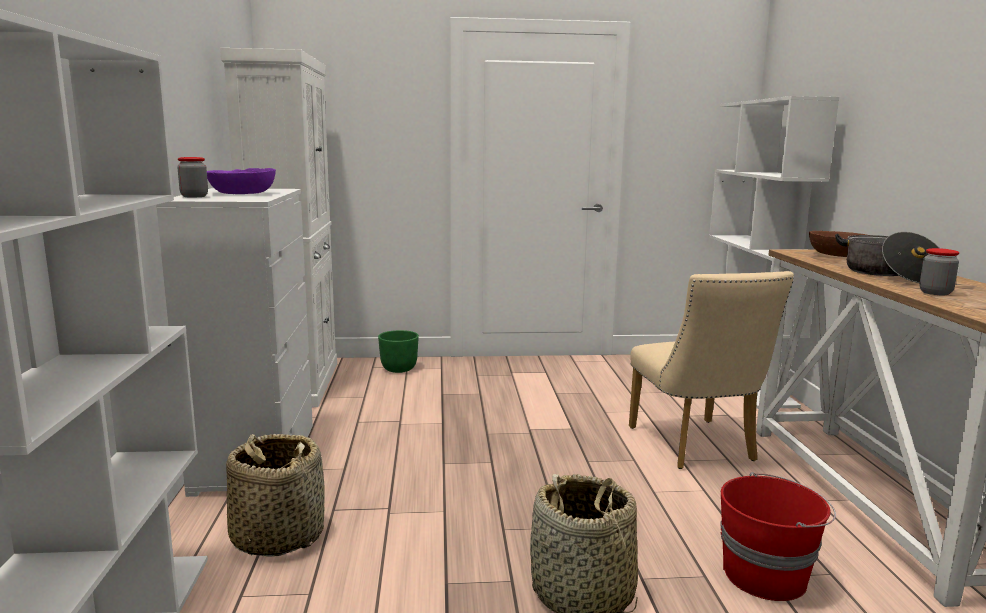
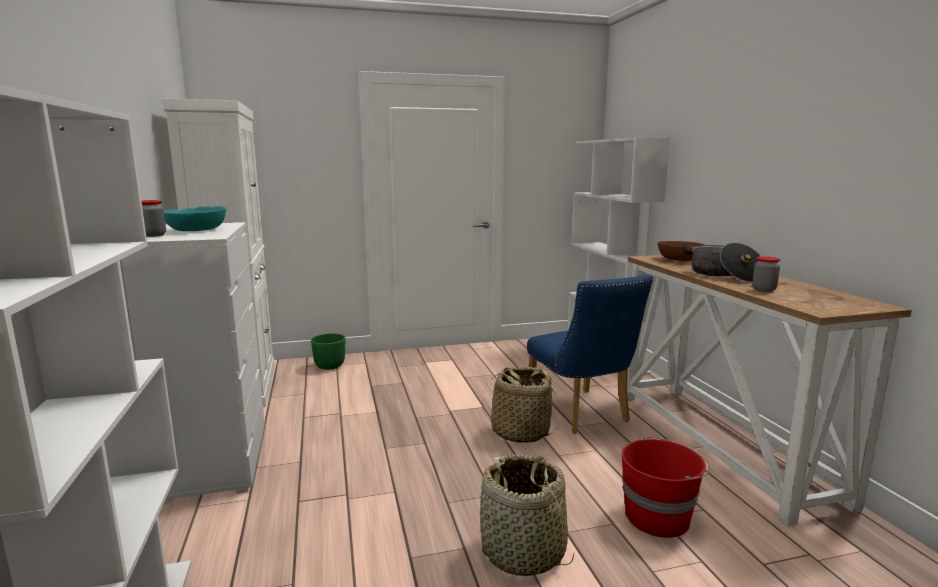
camera: 10 degrees left, 0 degrees up
purple bowl [207,168,276,194] -> turquoise bowl [164,206,226,231]
basket [226,434,325,557] -> basket moved to [482,367,560,443]
beige chair [629,271,794,469] -> blue chair [527,275,653,434]

